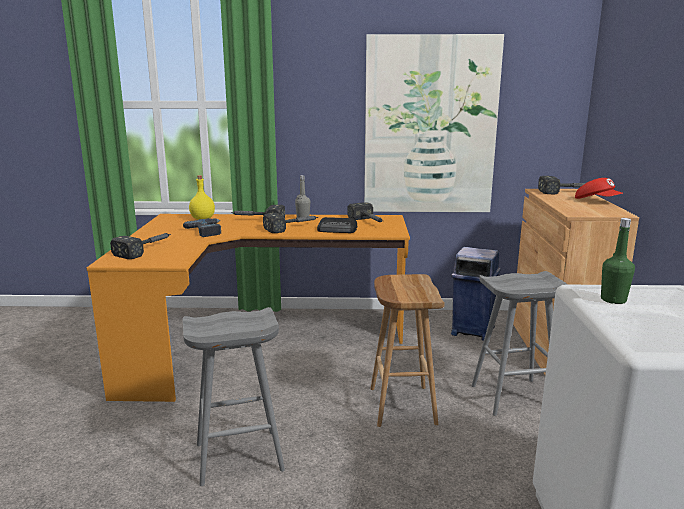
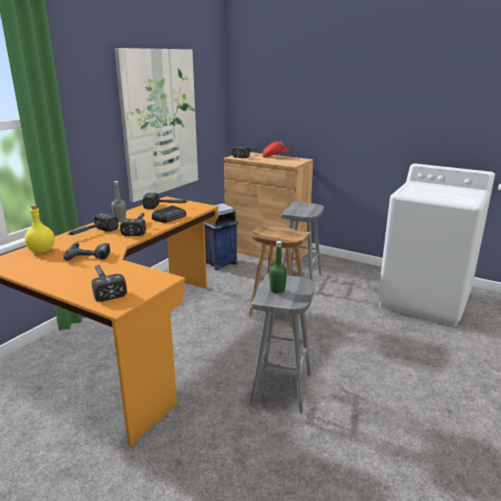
camera: 60 degrees left, 5 degrees up
green bottle [601,218,635,304] -> green bottle moved to [269,241,287,293]

